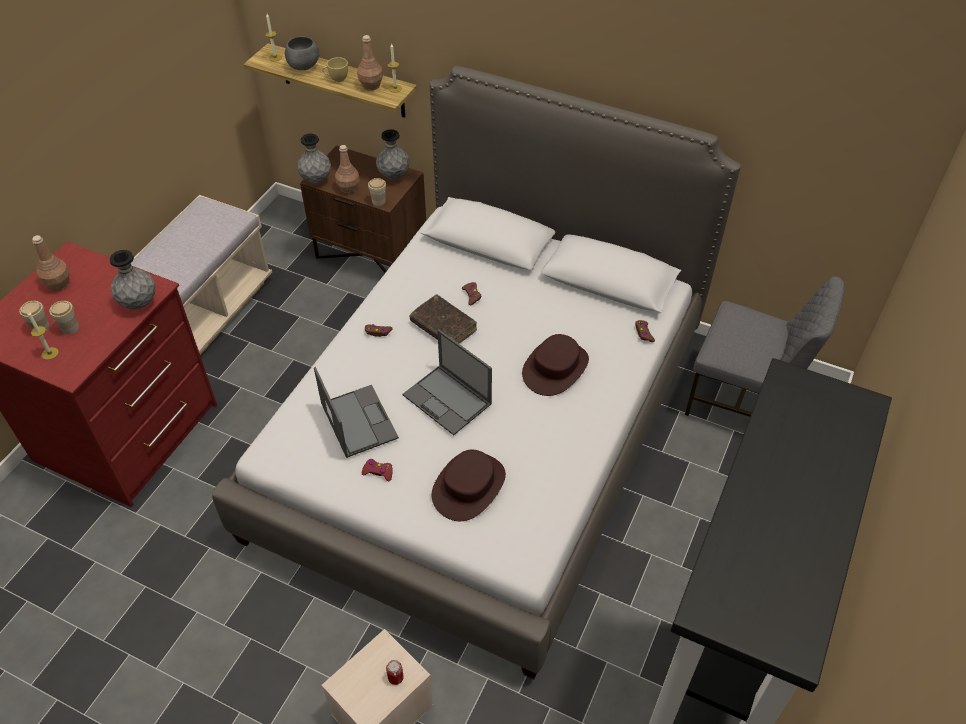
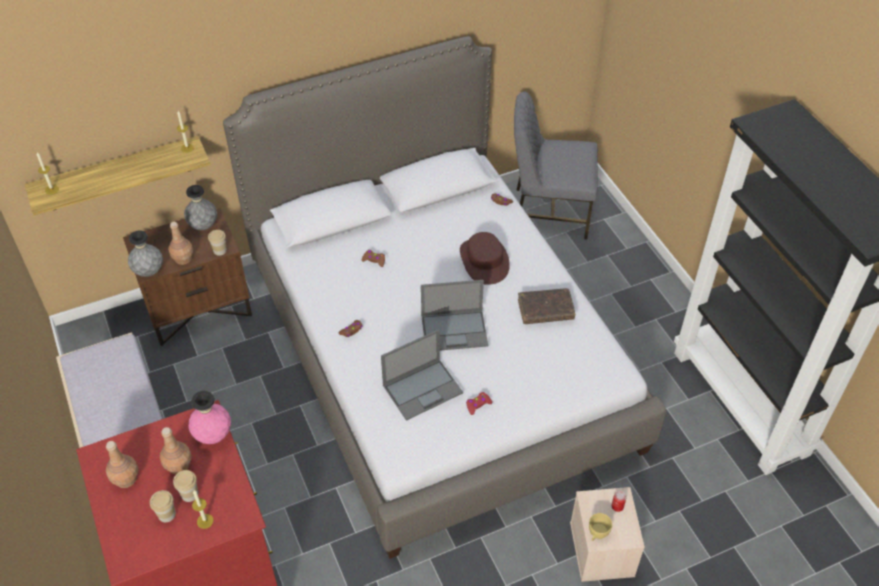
camera: 50 degrees left, 0 degrees up
grey vase [110,250,155,309] -> pink vase [189,391,231,444]
grey bowl [285,37,319,70] -> none
laptop [314,367,399,458] -> laptop turned 135 degrees clockwise [381,329,463,421]
yellow cup [322,57,348,82] -> yellow cup moved to [589,513,612,541]
brown bottle [357,35,383,91] -> brown bottle moved to [160,427,192,474]
brown book [410,294,477,344] -> brown book moved to [518,288,575,324]
brown hat [432,450,506,521] -> none
grey chair [685,276,845,417] -> grey chair turned 150 degrees counterclockwise [514,91,598,239]

